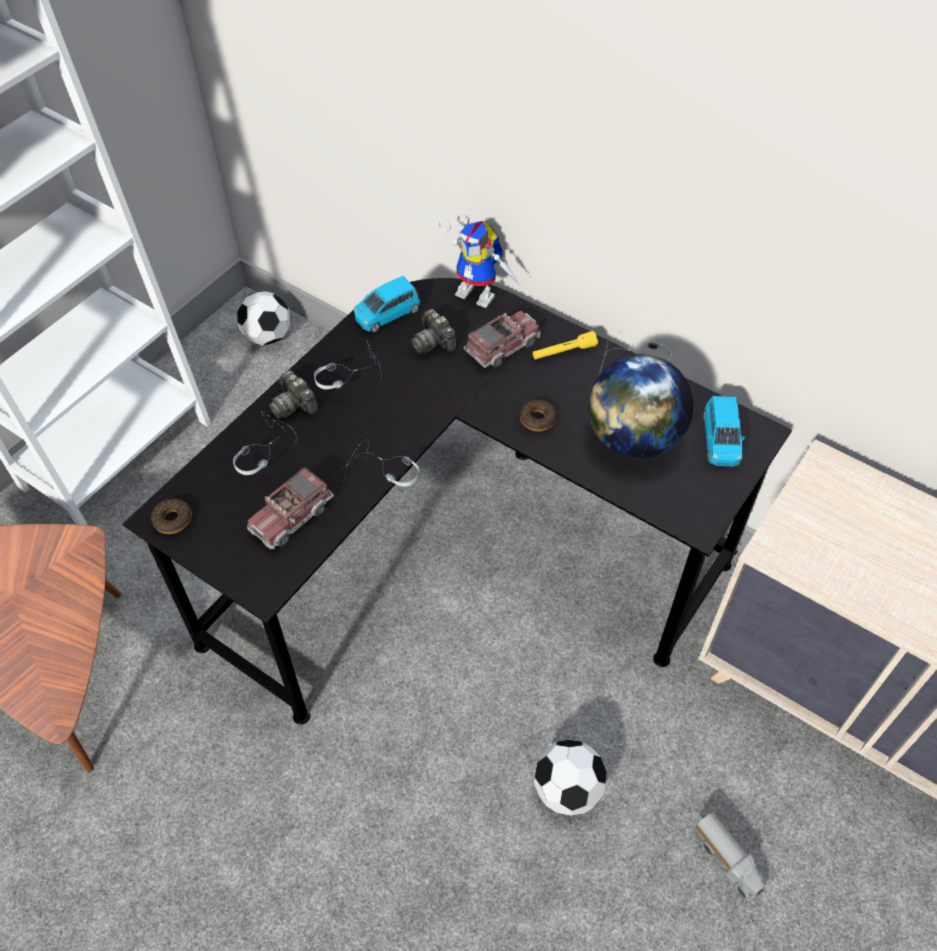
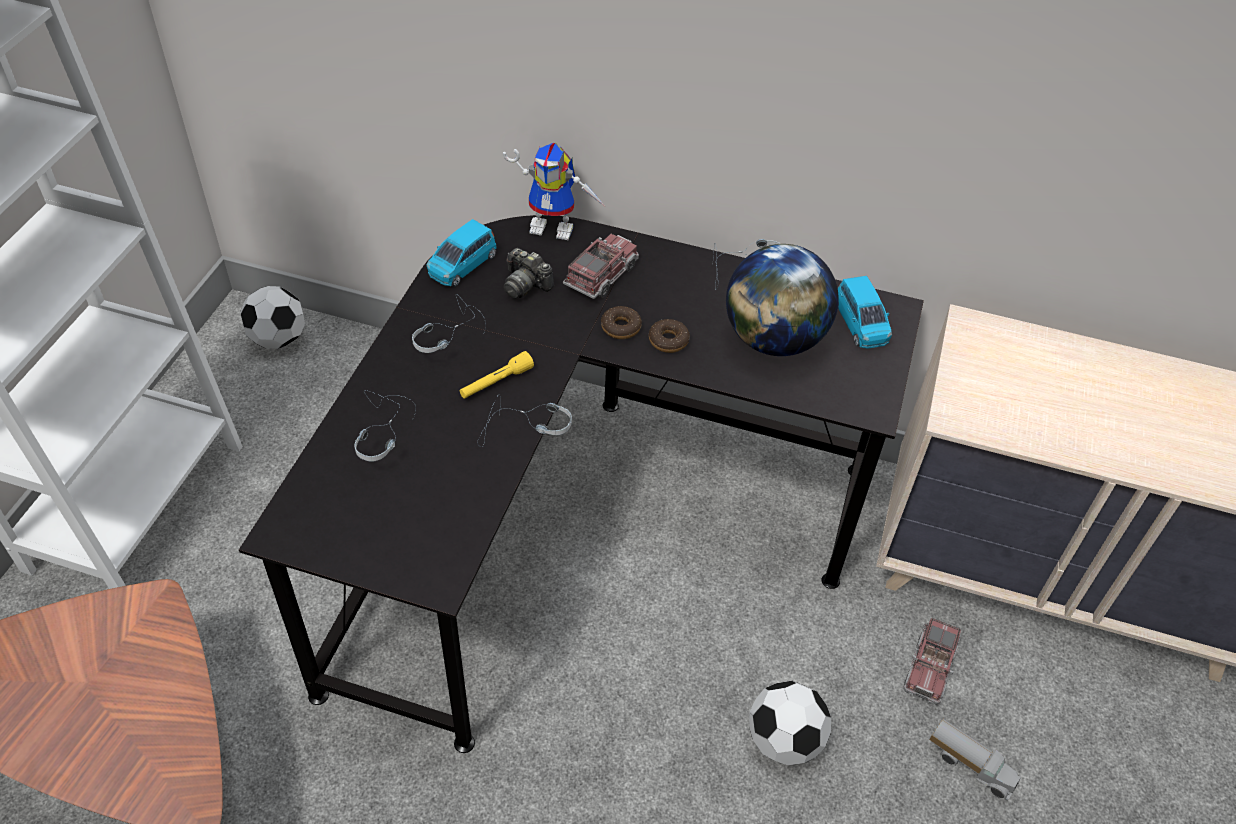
camera: 20 degrees left, 5 degrees down
donut [151,499,192,534] -> donut moved to [601,306,642,339]
toy truck [247,467,334,549] -> toy truck moved to [903,618,961,705]
camera [269,370,319,419] -> none
yellow flashlight [533,331,598,360] -> yellow flashlight moved to [460,351,534,399]

